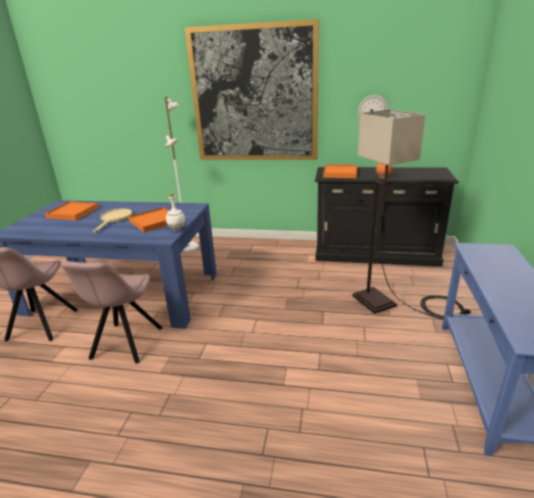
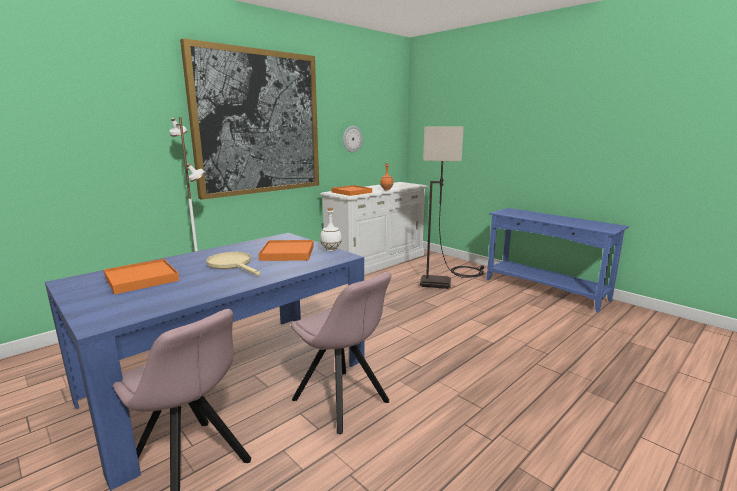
camera: 55 degrees left, 10 degrees down
black cabinet [315,167,459,267] -> white cabinet [320,182,428,275]

